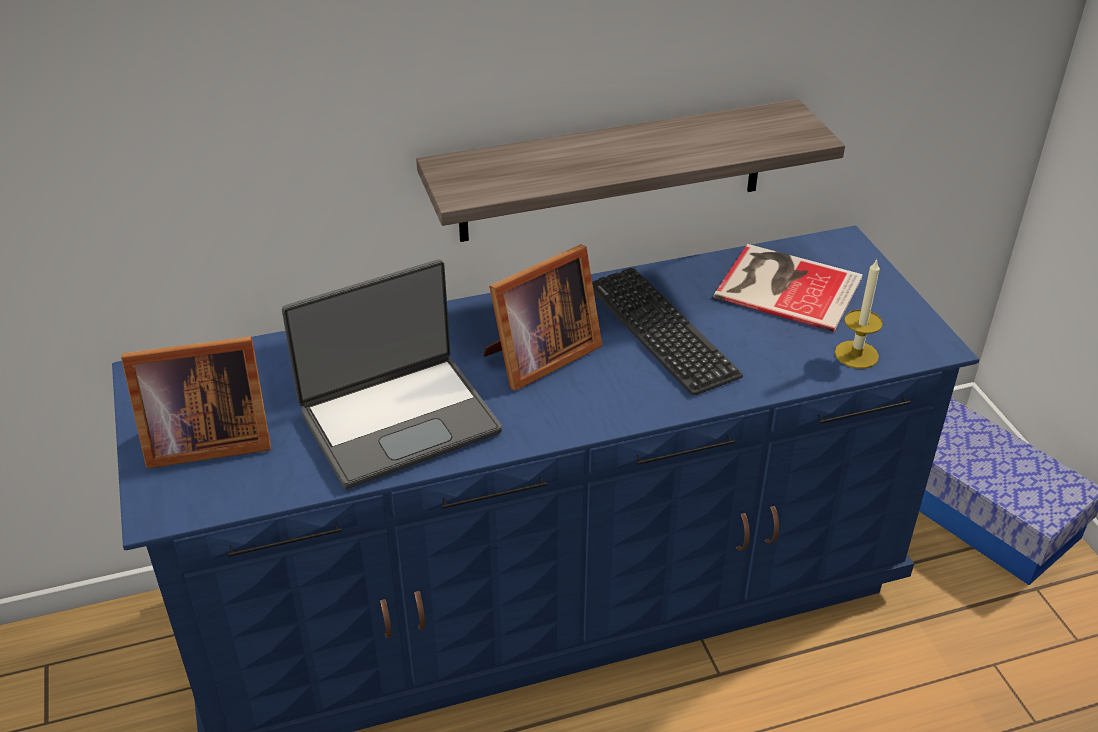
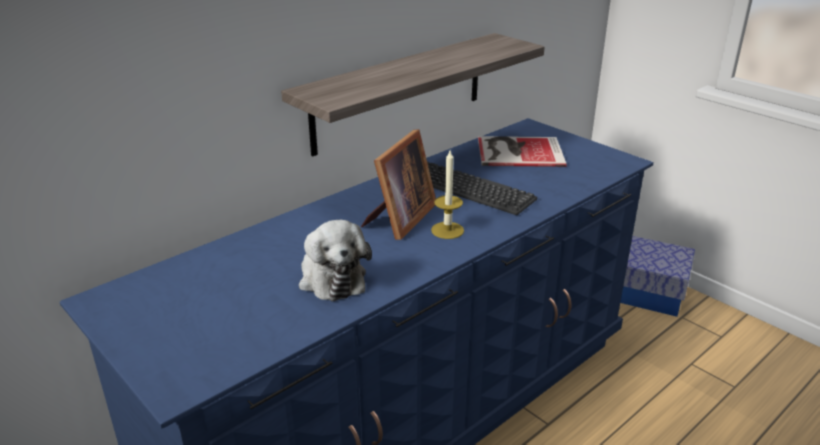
camera: 25 degrees left, 10 degrees down
picture frame [121,336,271,468] -> none
laptop [282,259,502,489] -> plush toy [299,220,372,301]
candle [835,258,883,369] -> candle moved to [431,150,464,239]

